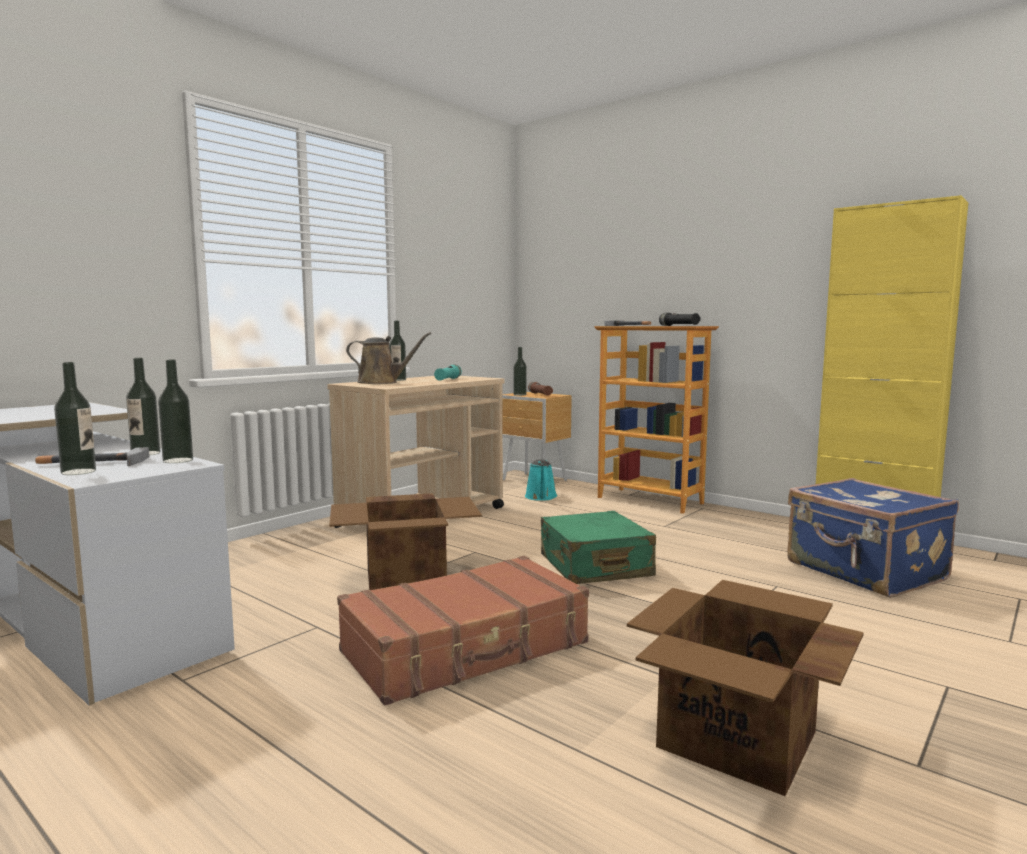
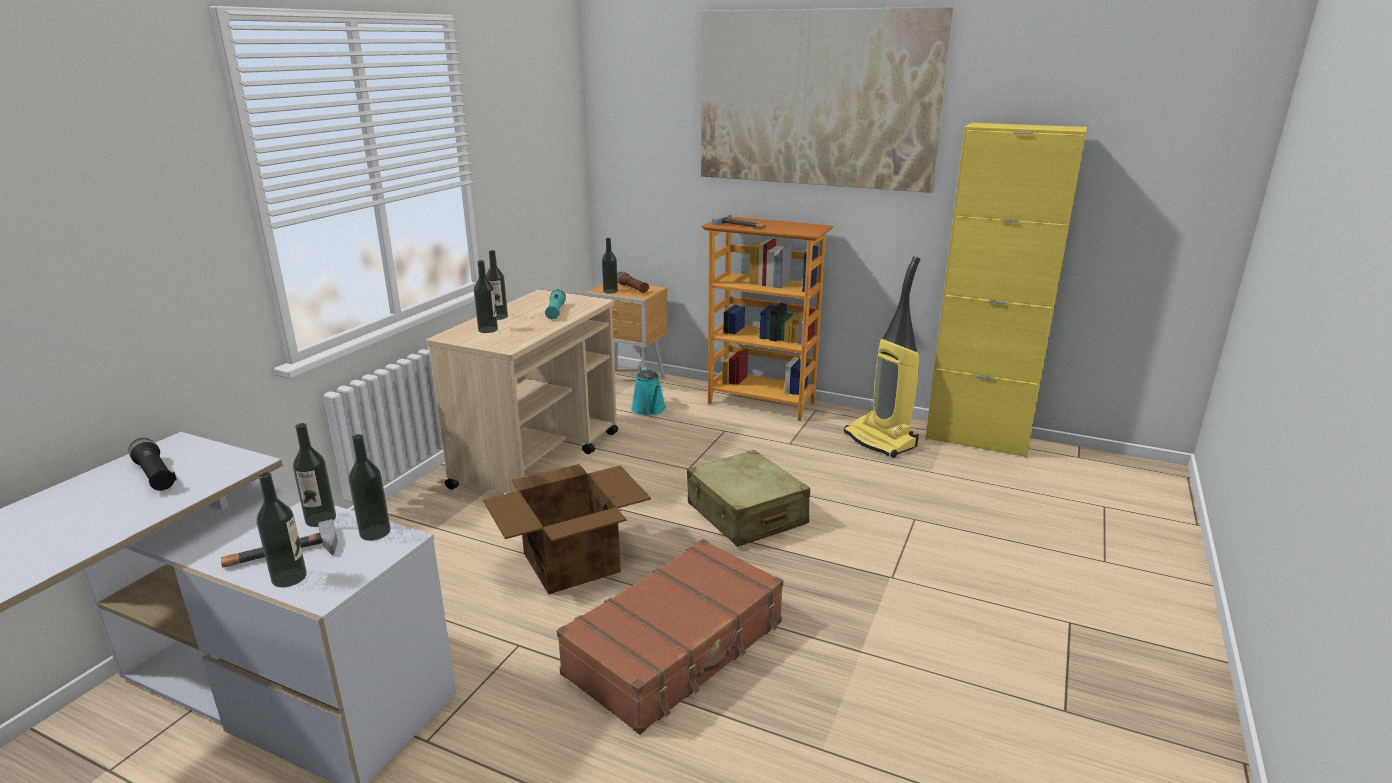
camera: 15 degrees left, 15 degrees up
brown watering can [346,332,431,384] -> bottle [474,260,498,333]
green suitcase [541,511,656,584] -> beige suitcase [687,450,810,547]
cardboard box [627,580,864,796] -> none
black flashlight [659,313,701,326] -> black flashlight moved to [129,438,177,491]
blue suitcase [787,478,959,598] -> none
none -> picture [701,7,954,193]
none -> vacuum cleaner [844,256,920,458]

